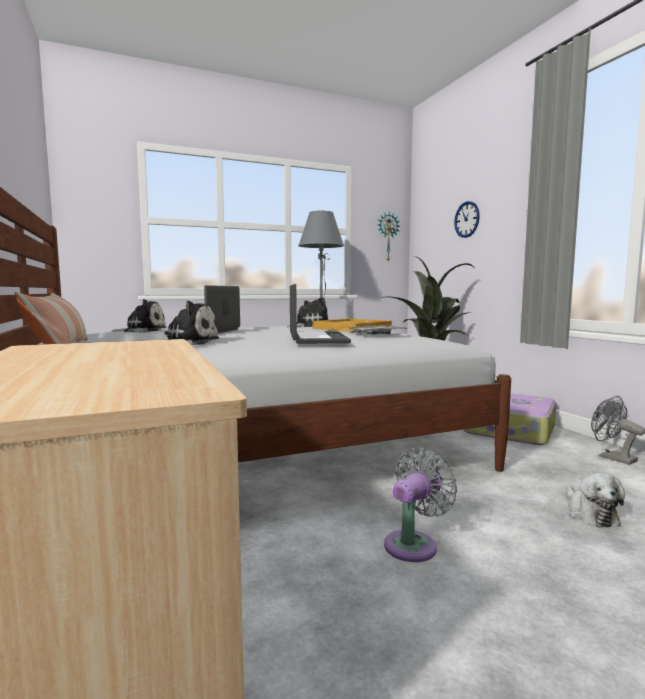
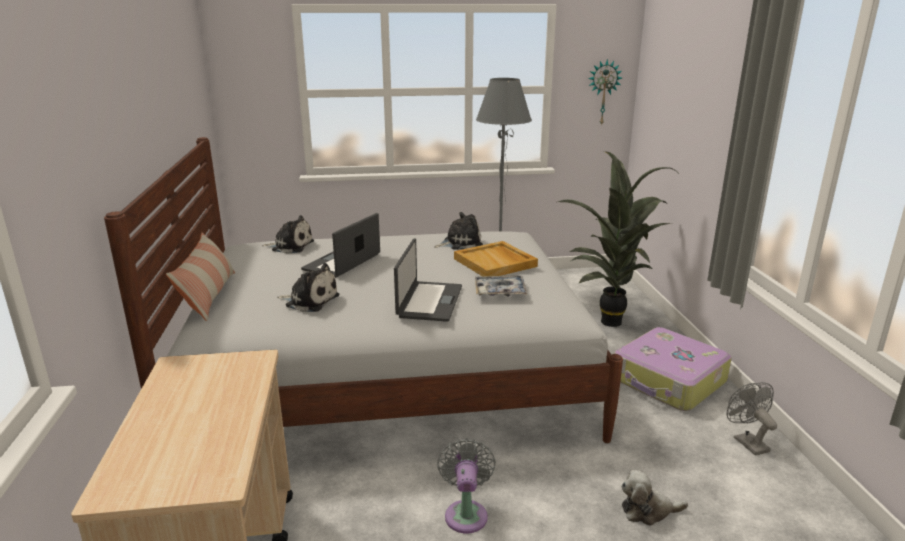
camera: 15 degrees right, 15 degrees up
grey fan [384,447,457,562] -> grey fan turned 60 degrees counterclockwise [437,438,496,533]
wall clock [454,201,480,238] -> none
plush toy [566,473,625,528] -> plush toy turned 75 degrees clockwise [621,470,688,526]

